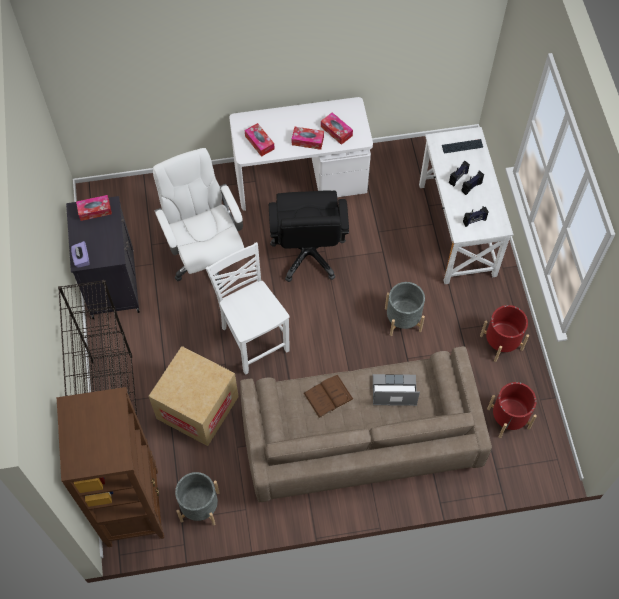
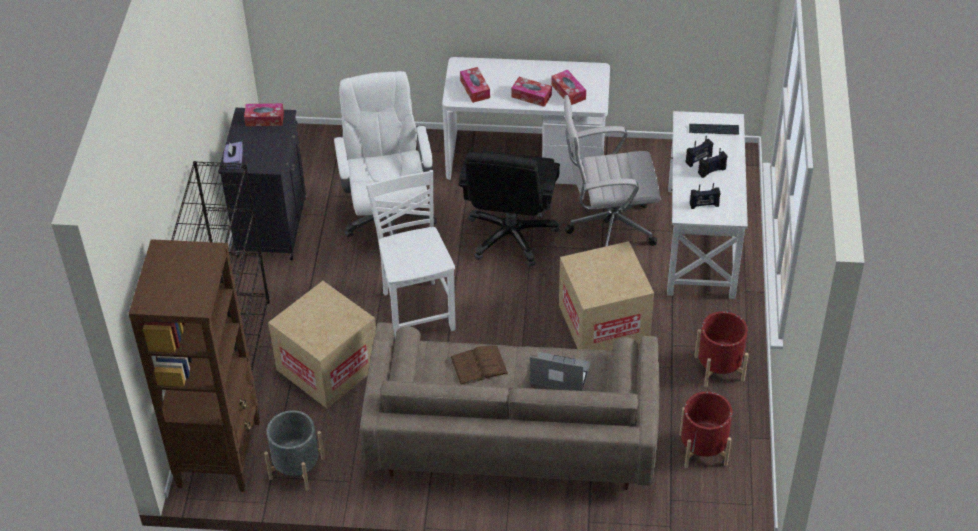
camera: 15 degrees right, 15 degrees down
grey planter [385,282,425,336] -> cardboard box [559,241,654,351]
none -> white office chair [564,95,661,247]

